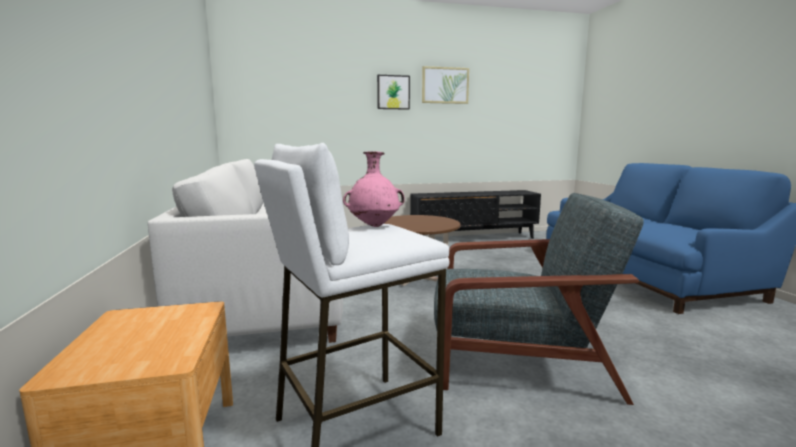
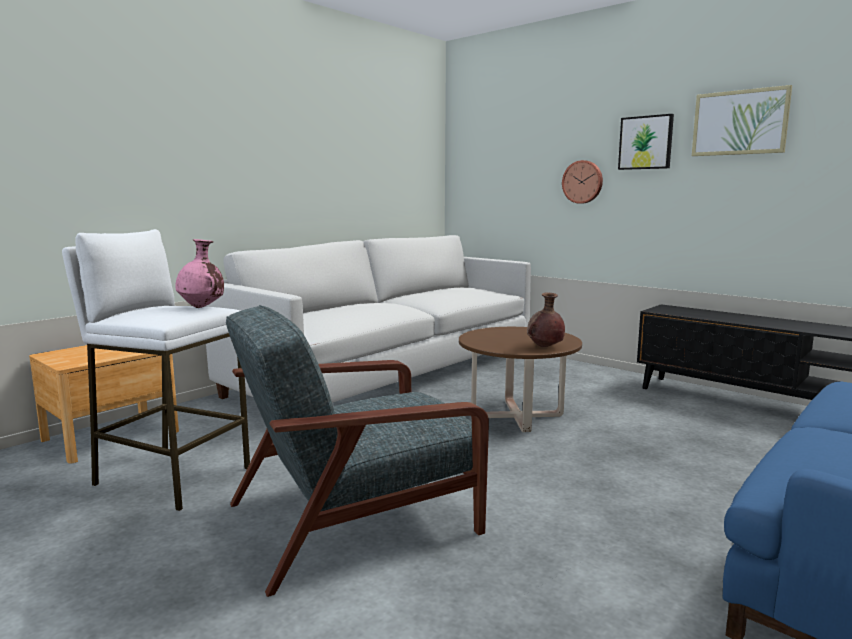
camera: 55 degrees right, 0 degrees up
grey armchair [434,193,644,405] -> grey armchair turned 90 degrees clockwise [226,305,489,597]
none -> brown vase [527,292,565,347]
none -> wall clock [562,160,603,204]

